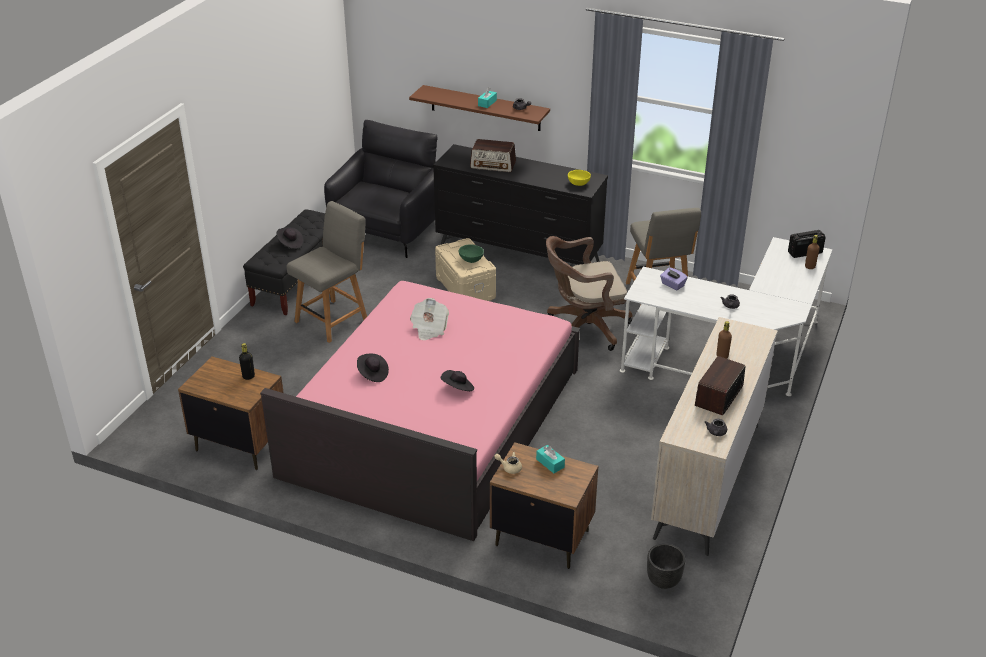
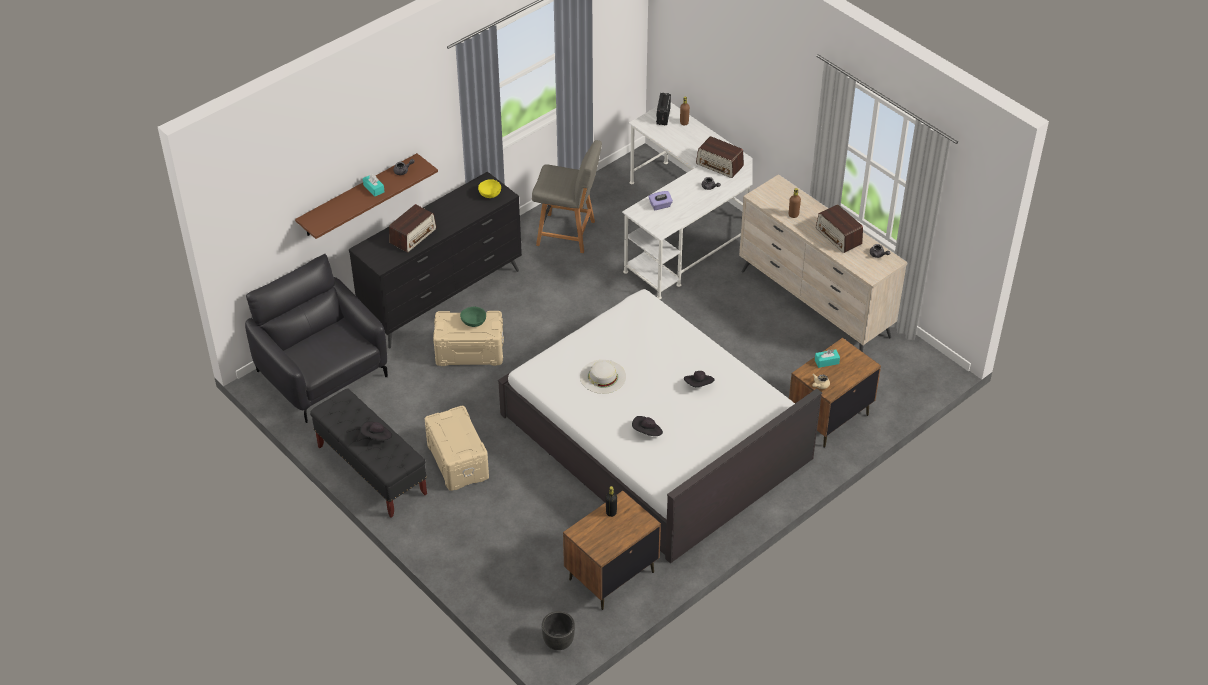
camera: 65 degrees left, 10 degrees up
pink bed [260,281,580,541] -> white bed [498,289,822,563]
grey chair [287,201,367,343] -> beige storage box [425,406,489,491]
newspaper [410,298,449,340] -> white hat [580,360,626,394]
brown office chair [546,236,632,351] -> none
black planter [647,543,686,589] -> black planter moved to [542,611,575,650]
none -> radio [696,136,744,178]

